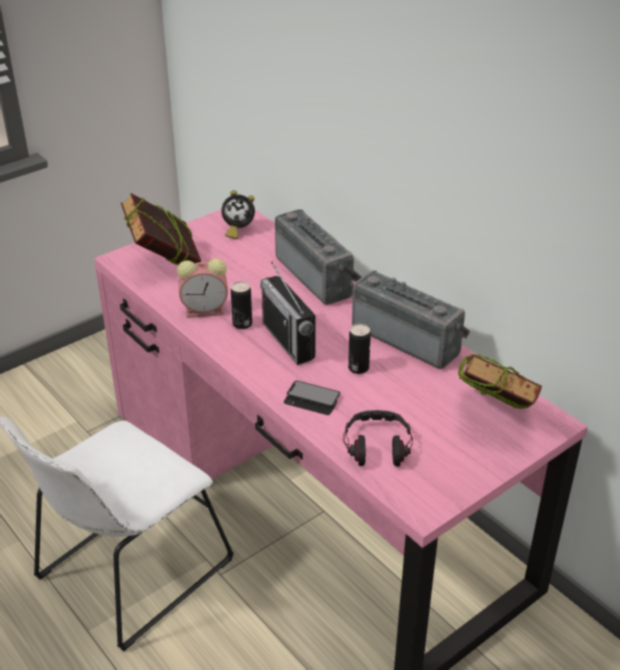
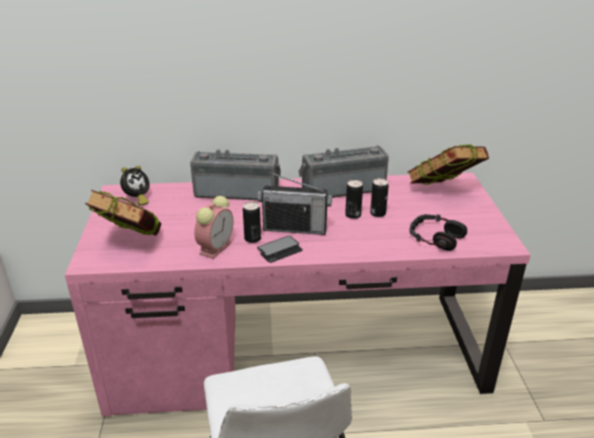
camera: 55 degrees left, 5 degrees down
phone [284,381,340,415] -> phone moved to [257,236,303,263]
none -> can [370,178,389,217]

